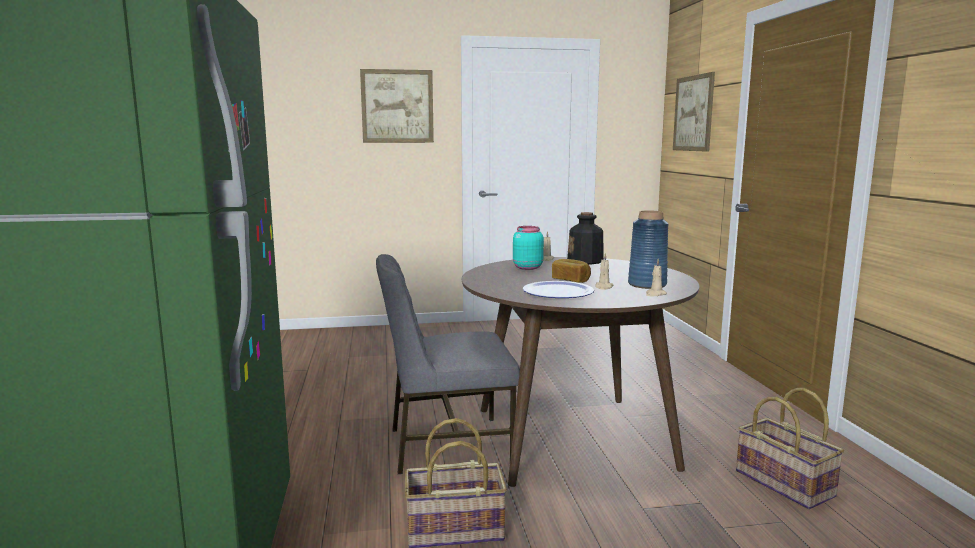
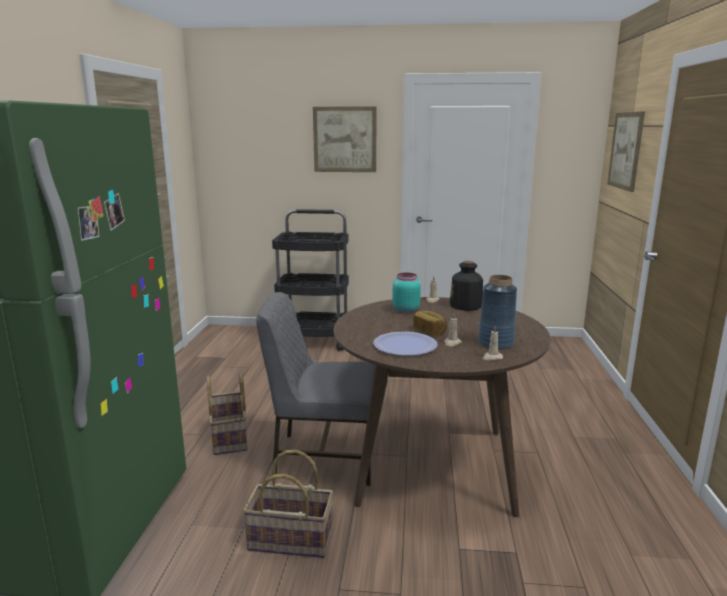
camera: 15 degrees right, 5 degrees up
basket [736,388,844,509] -> basket moved to [207,372,247,455]
none -> black cart [272,209,349,351]

